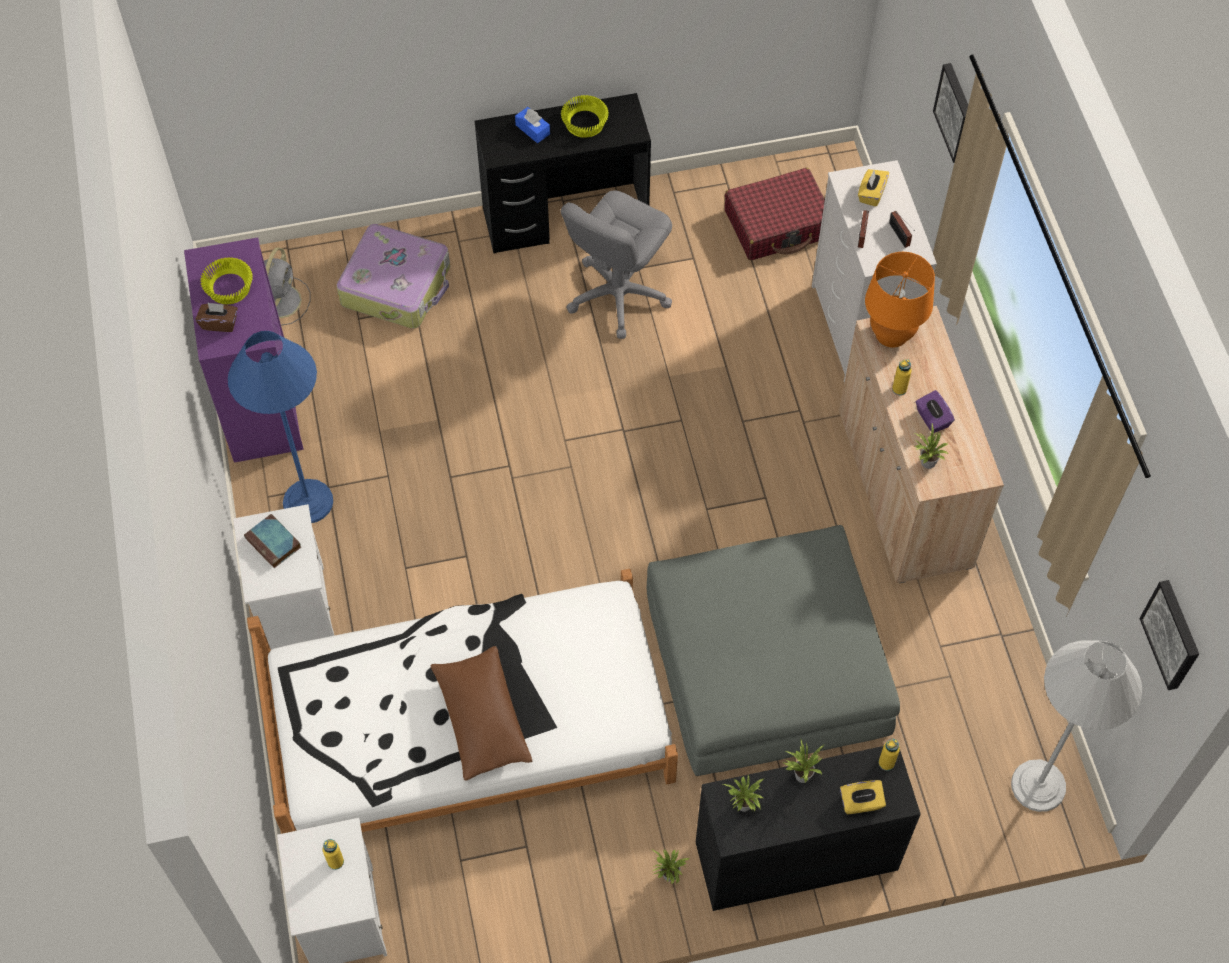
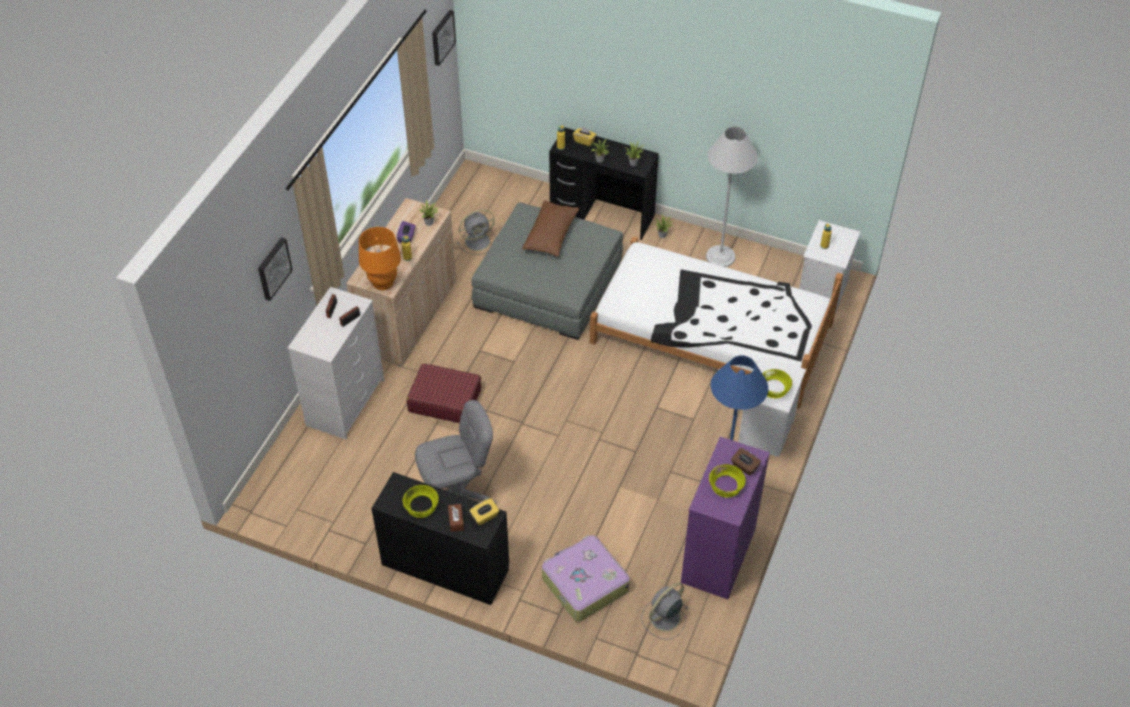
camera: 145 degrees left, 10 degrees down
book [244,514,301,568] -> yellow bowl [762,369,792,398]
brown pillow [430,646,532,780] -> brown pillow moved to [522,200,580,257]
blue tissue box [515,107,550,143] -> brown tissue box [448,504,464,532]
red suitcase [725,168,825,260] -> red suitcase moved to [406,363,481,423]
yellow tissue box [858,169,889,207] -> yellow tissue box moved to [469,498,499,525]
white floor lamp [1011,640,1142,812] -> white floor lamp moved to [706,127,758,267]
none -> grey fan [457,209,496,255]

